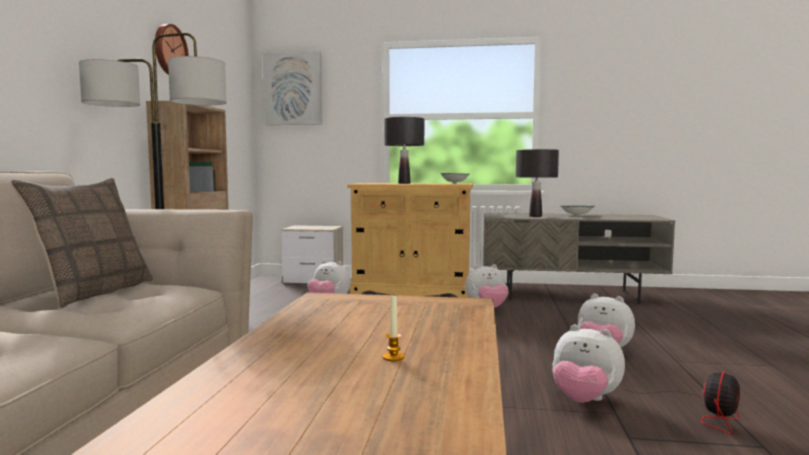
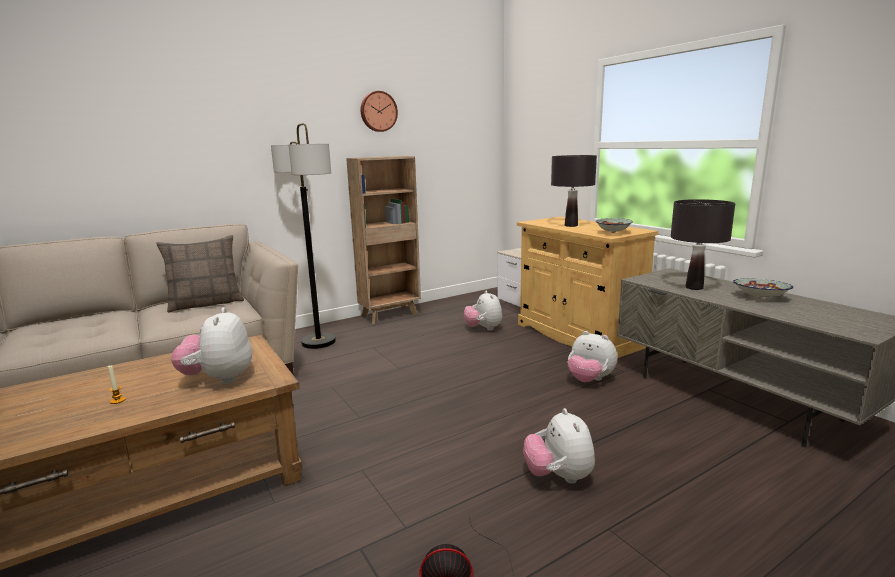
camera: 50 degrees right, 10 degrees up
picture [263,51,322,125] -> none
plush toy [552,325,625,403] -> plush toy moved to [171,307,252,384]

